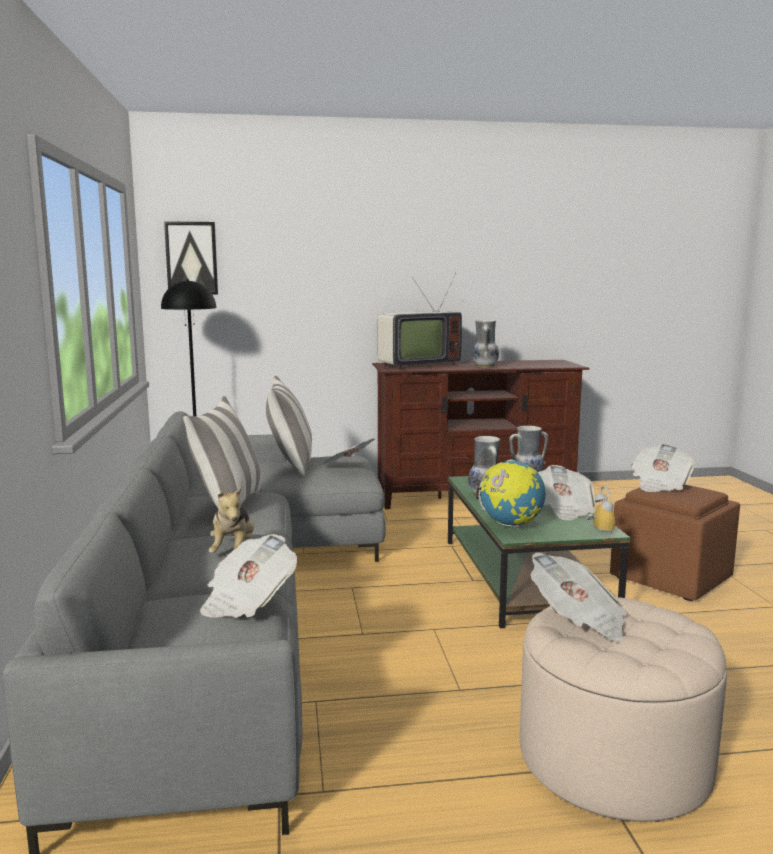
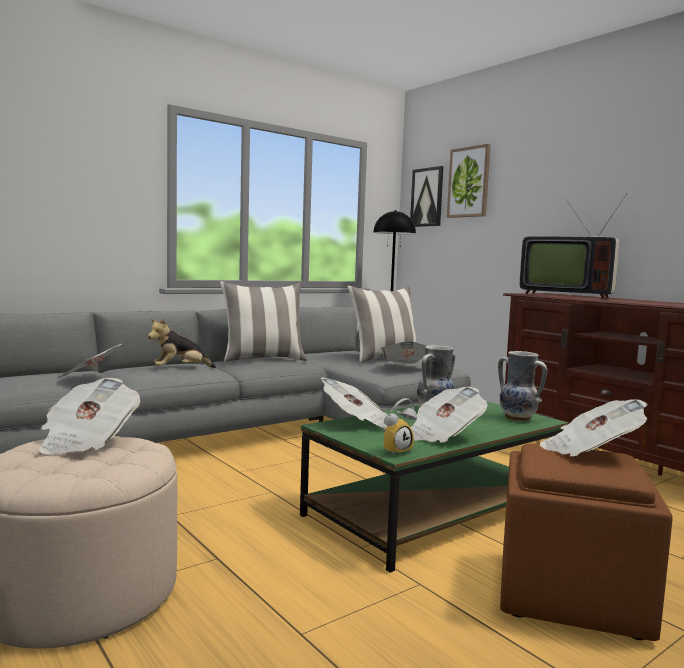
camera: 60 degrees right, 5 degrees down
vase [473,320,499,368] -> none
globe [476,459,546,527] -> newspaper [321,377,388,428]
none -> picture [447,144,491,218]

